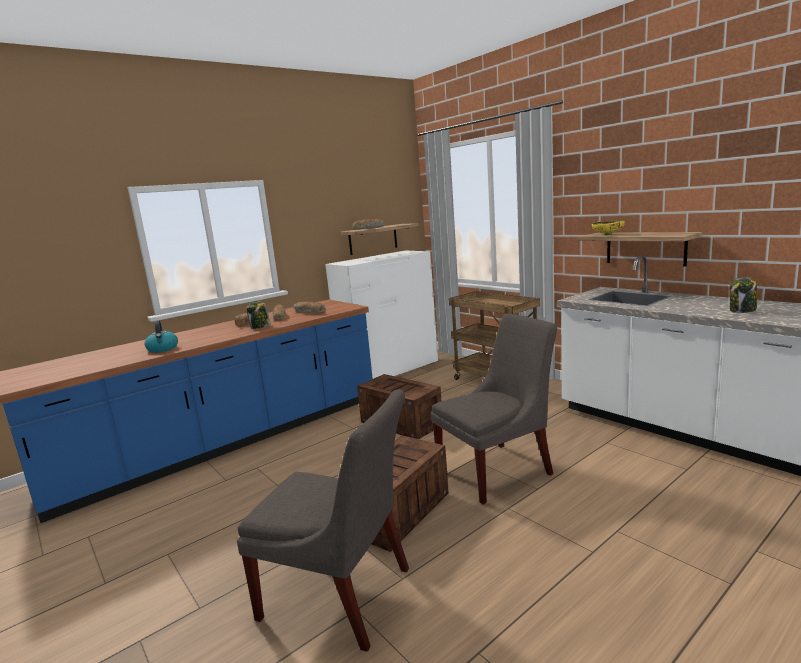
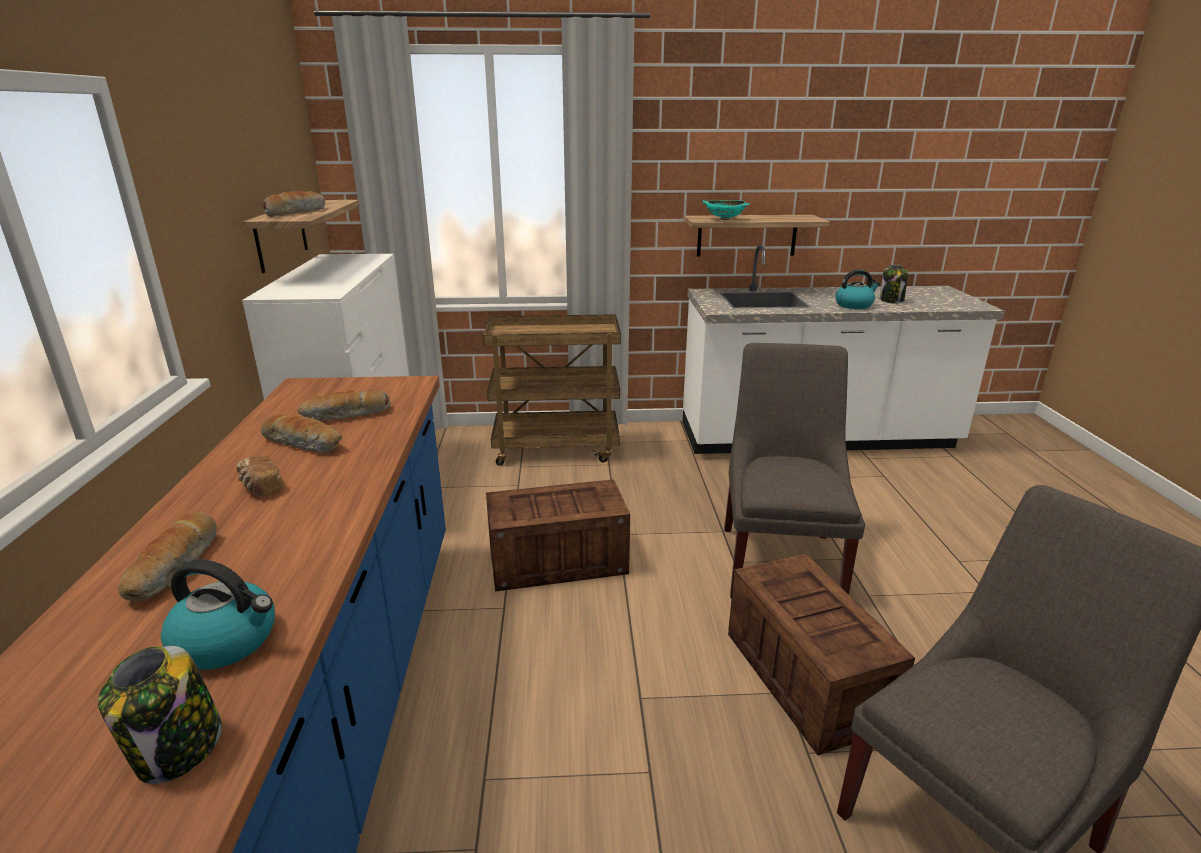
camera: 55 degrees left, 10 degrees up
jar [246,301,270,329] -> jar moved to [98,646,222,784]
yellow bowl [592,221,625,235] -> turquoise bowl [703,200,750,220]
none -> bread [118,512,217,601]
none -> kettle [835,269,880,309]

